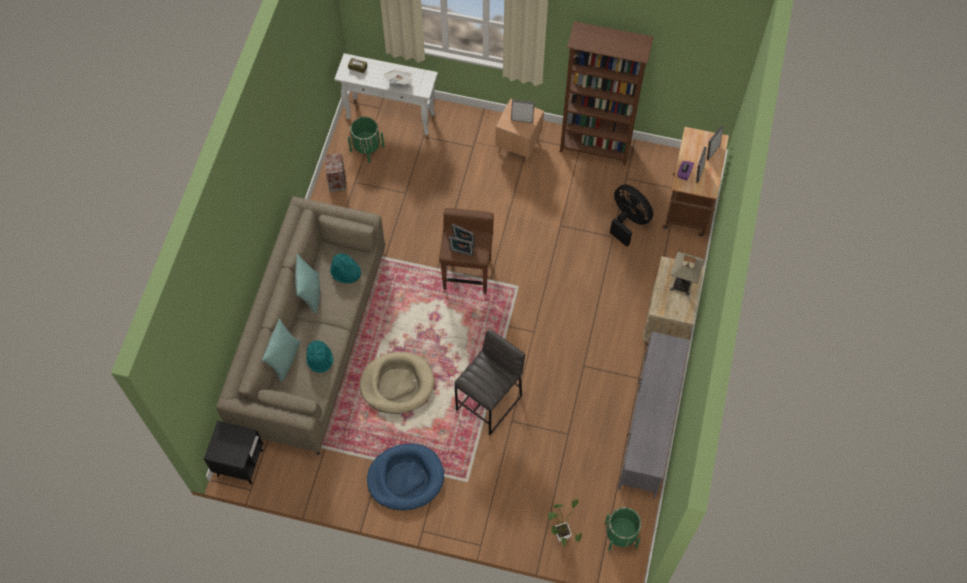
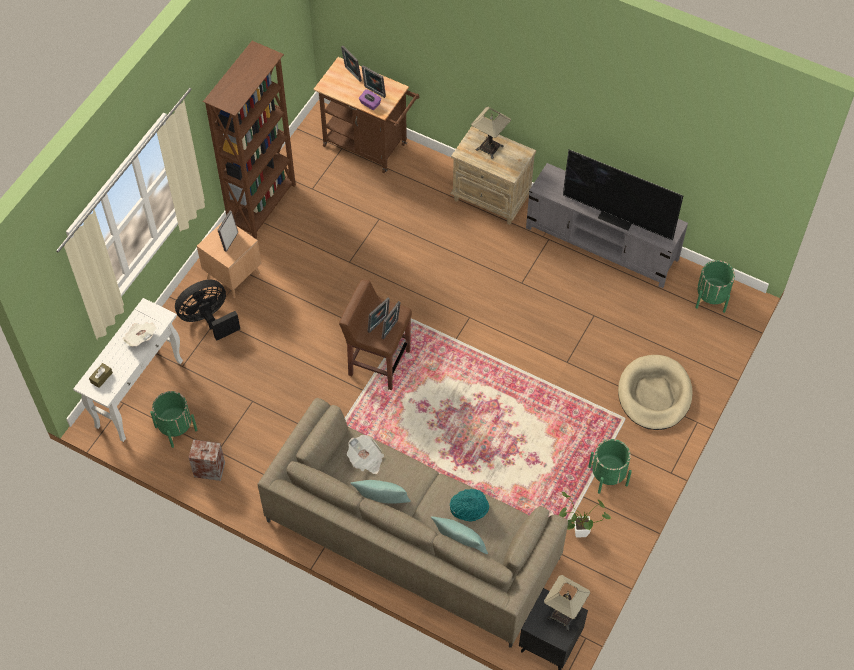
camera: 75 degrees left, 5 degrees down
turquoise hat [330,253,361,283] -> newspaper [347,435,384,474]
beige dog bed [360,352,434,414] -> beige dog bed moved to [618,355,693,430]
blue dog bed [367,444,444,510] -> green planter [588,439,632,494]
grey stool [454,329,525,435] -> none
potted plant [548,499,582,547] -> potted plant moved to [559,492,611,538]
black fan [610,184,653,247] -> black fan moved to [175,280,240,341]
none -> table lamp [544,575,590,630]
none -> television [563,150,683,241]

